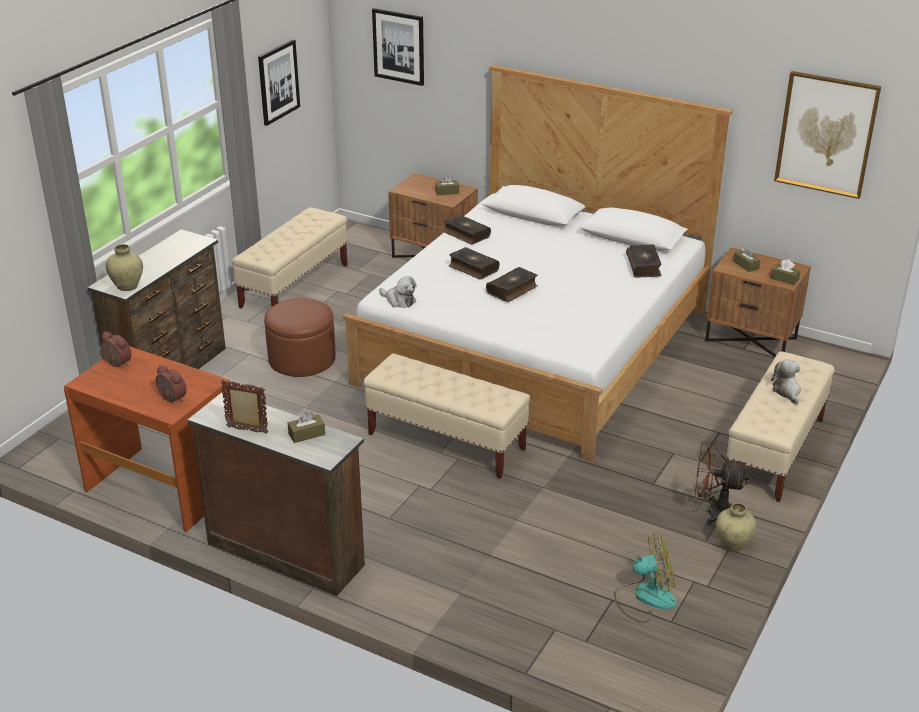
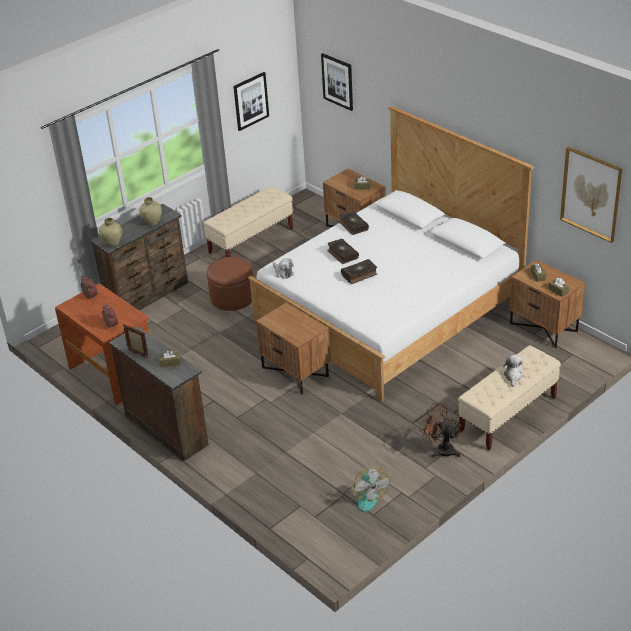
camera: 20 degrees right, 5 degrees up
beige bench [364,354,530,479] -> brown nightstand [256,302,331,394]
fan [614,532,677,623] -> fan turned 60 degrees clockwise [343,467,390,512]
book [626,244,662,278] -> none
beige vase [716,503,756,552] -> beige vase moved to [139,197,162,226]

